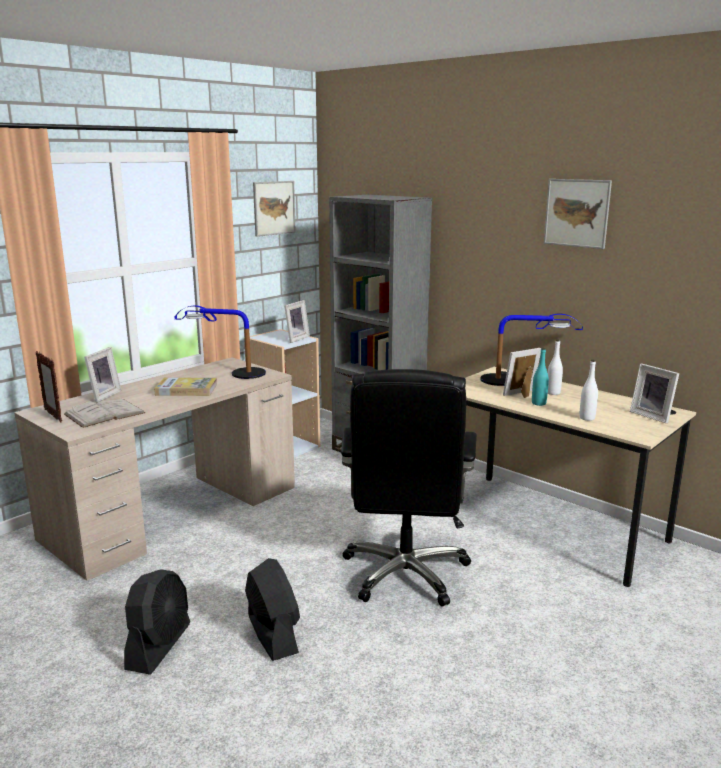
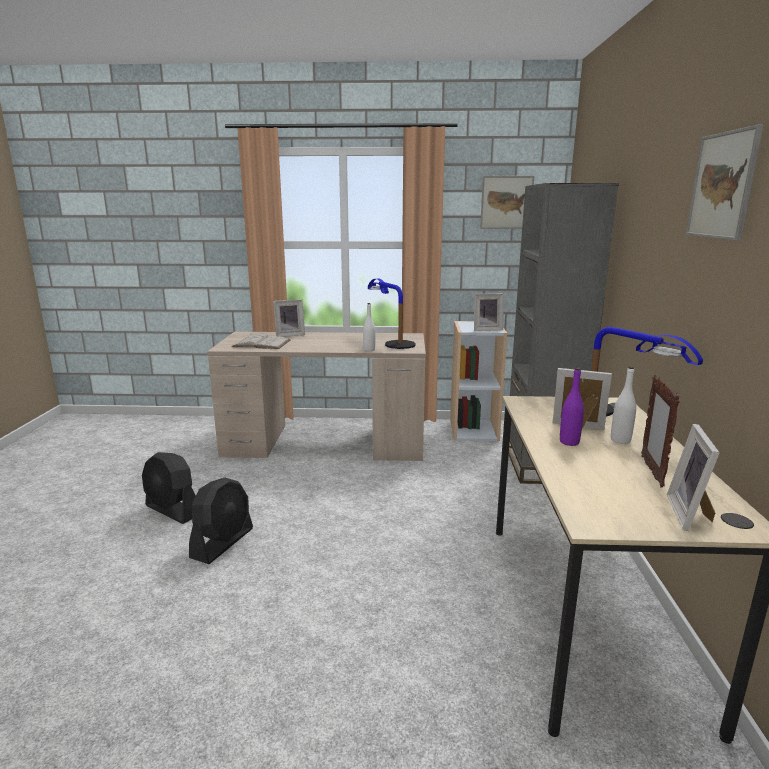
camera: 50 degrees right, 0 degrees up
picture frame [36,351,62,422] -> picture frame moved to [641,375,680,488]
black fan [124,569,190,675] -> black fan turned 60 degrees clockwise [142,452,196,524]
book [154,378,217,396] -> none
black office chair [341,369,477,607] -> none
turquoise bottle [532,348,549,406] -> purple bottle [560,368,584,446]
white bottle [580,360,598,421] -> white bottle moved to [363,303,375,351]

